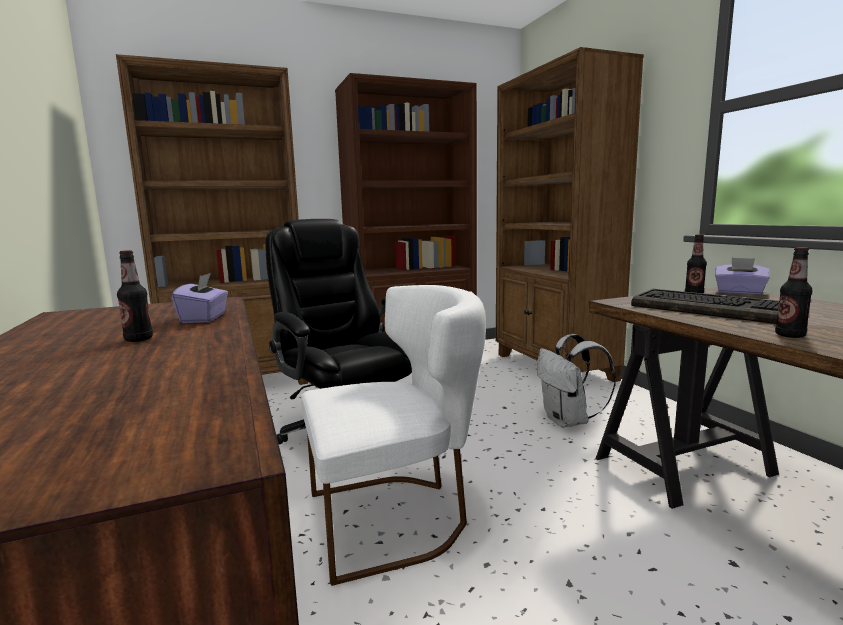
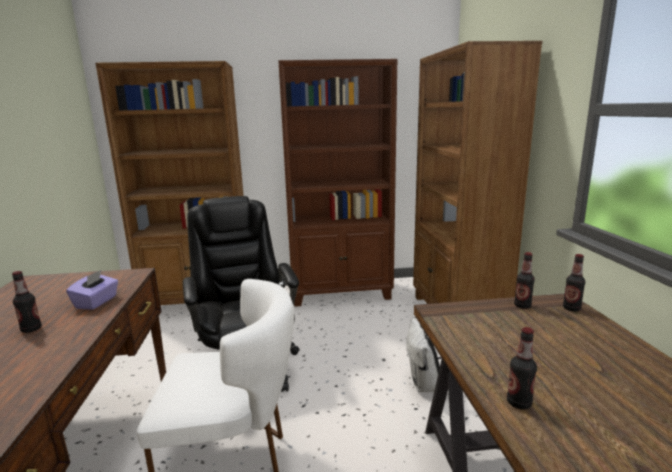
camera: 15 degrees right, 5 degrees up
keyboard [631,289,779,324] -> none
purple tissue box [715,257,769,295] -> bottle [563,254,585,311]

